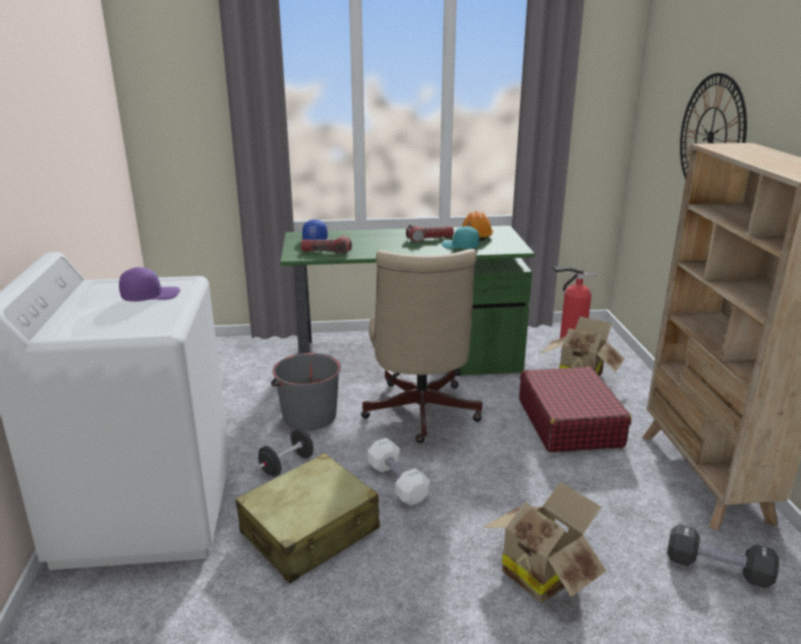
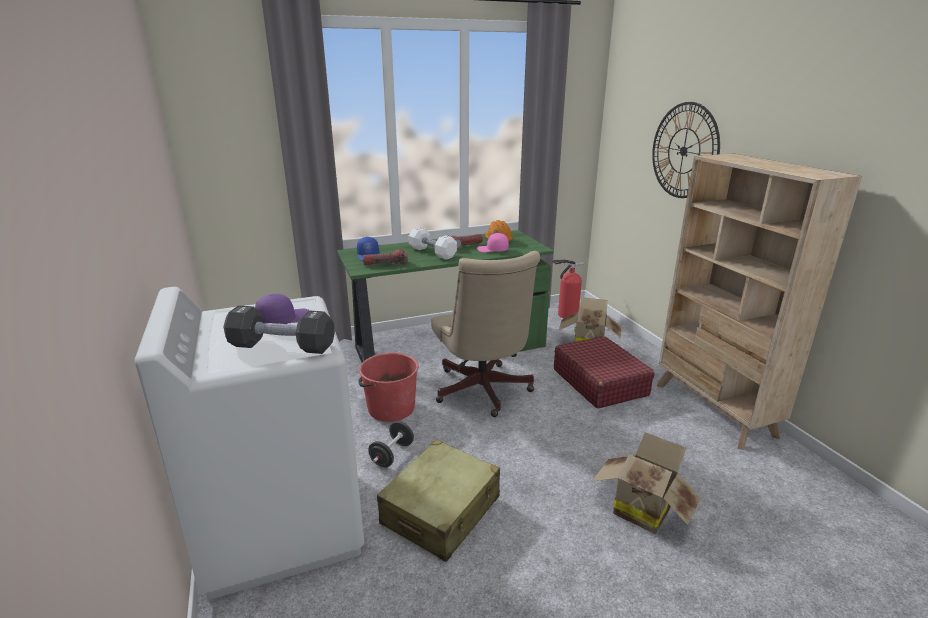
camera: 15 degrees left, 0 degrees up
grey bucket [271,353,341,431] -> red bucket [358,353,419,422]
white dumbbell [368,438,430,506] -> white dumbbell moved to [408,227,457,260]
turquoise cap [442,226,479,249] -> pink cap [477,233,509,253]
black dumbbell [667,524,779,588] -> black dumbbell moved to [223,305,335,354]

